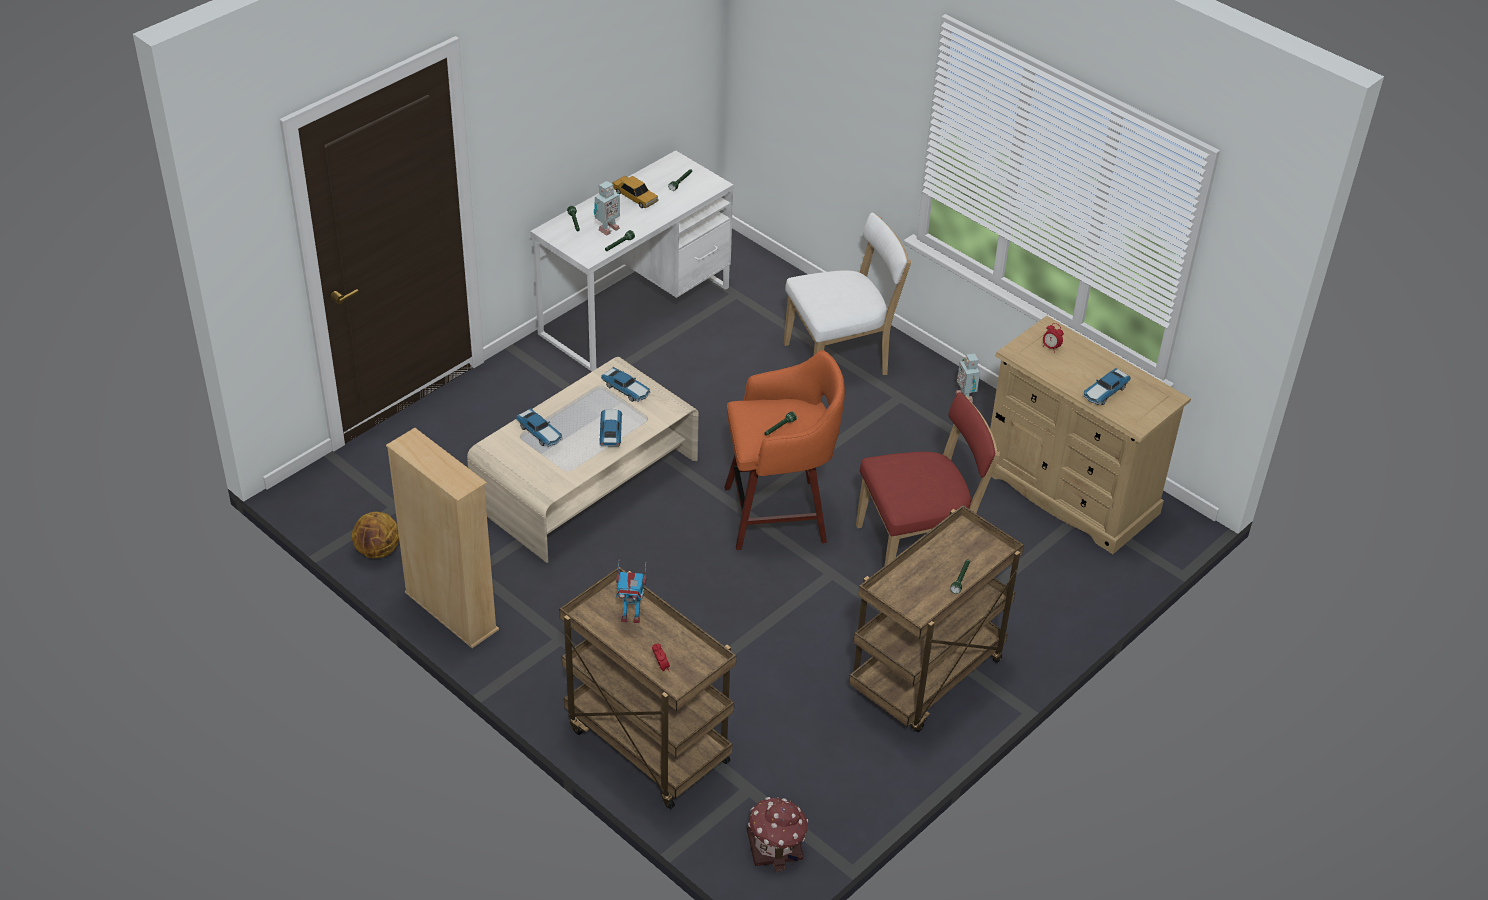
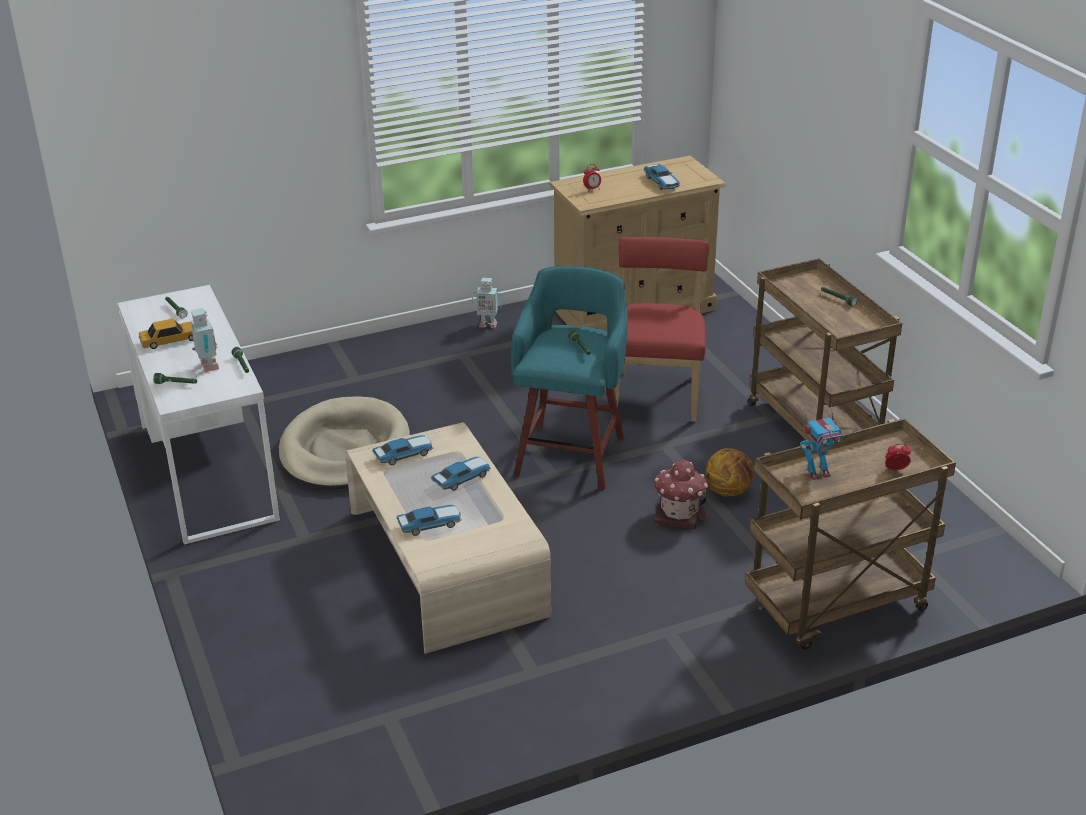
camera: 65 degrees left, 10 degrees down
basketball [351,512,399,558] -> basketball moved to [705,448,754,497]
beige bookcase [386,428,499,648] -> none
toy car [600,409,622,446] -> toy car turned 120 degrees clockwise [431,457,491,491]
toy robot [616,565,646,623] -> toy robot turned 45 degrees clockwise [801,407,843,480]
orange stool [724,350,845,550] -> turquoise stool [511,266,628,490]
toy house [747,797,808,872] -> toy house moved to [654,460,708,530]
white chair [783,213,911,375] -> none
none -> beige dog bed [279,396,410,489]

